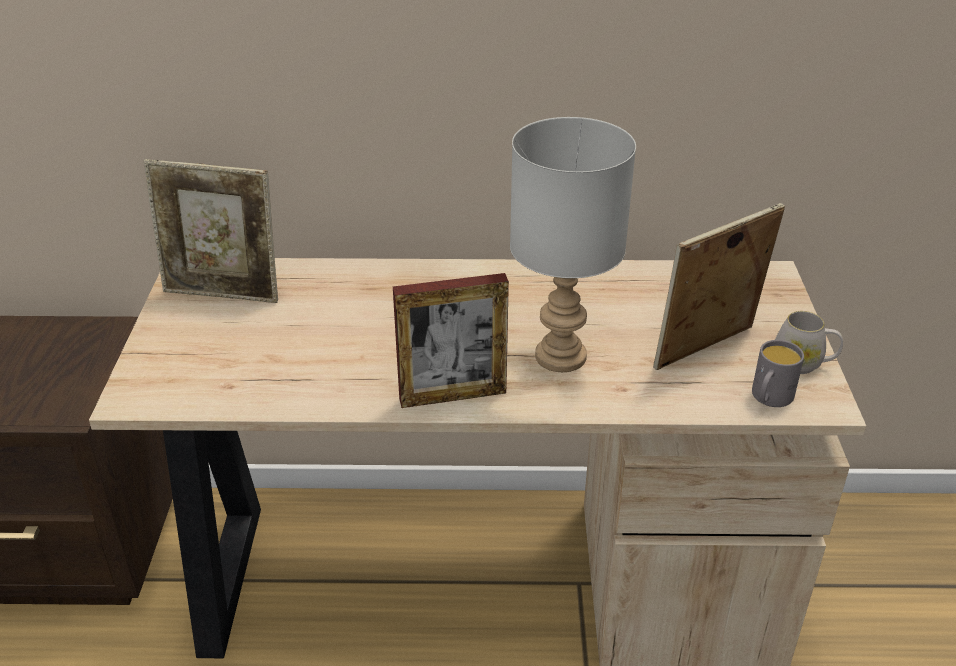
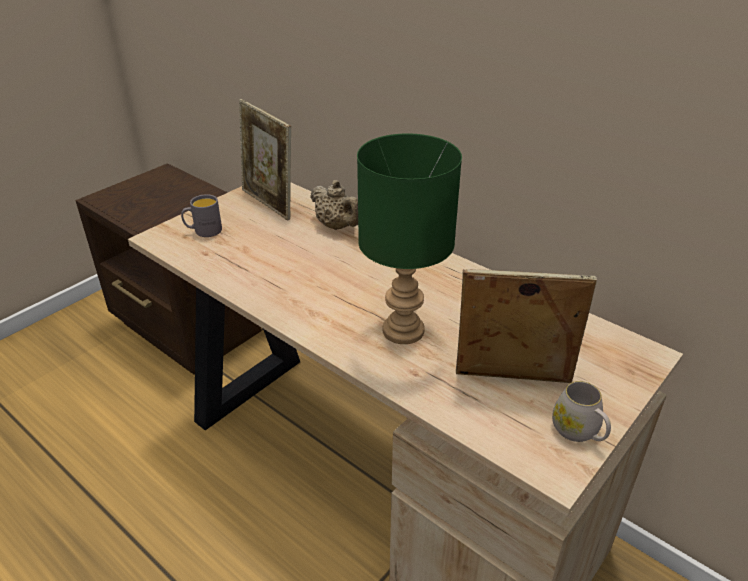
camera: 40 degrees right, 0 degrees up
picture frame [393,273,509,408] -> none
grey table lamp [510,117,636,372] -> green table lamp [357,133,462,344]
grey mug [752,340,804,407] -> grey mug moved to [181,194,222,237]
none -> beige teapot [311,180,358,230]

